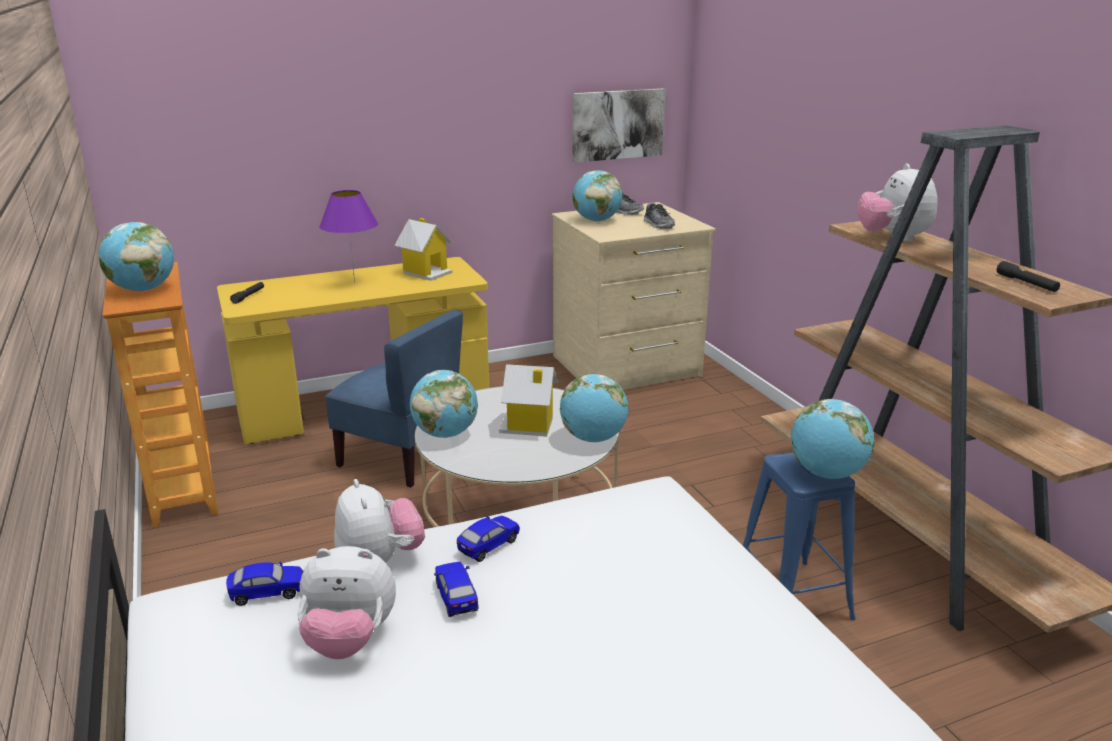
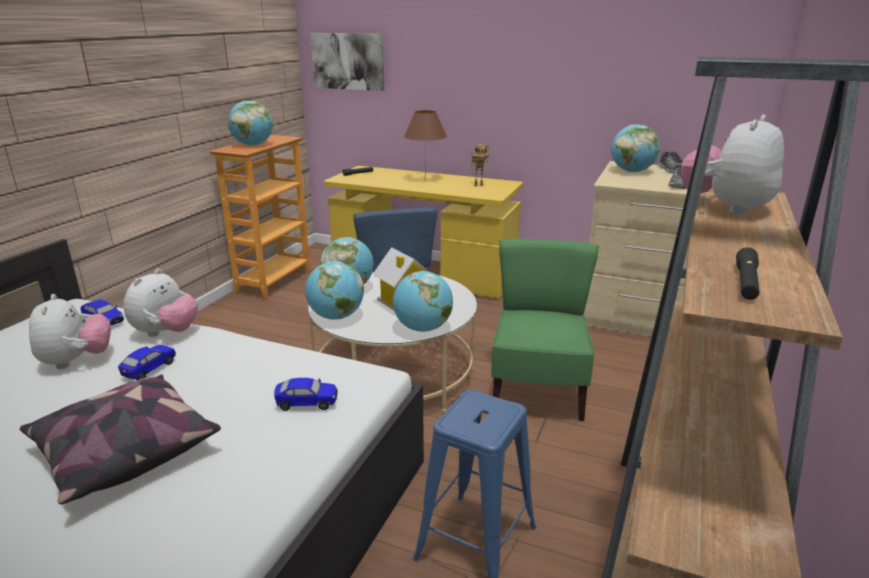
camera: 45 degrees right, 0 degrees up
plush toy [297,546,396,659] -> plush toy turned 150 degrees counterclockwise [29,294,111,369]
purple table lamp [319,190,378,283] -> brown table lamp [404,110,447,181]
toy house [394,218,452,281] -> toy robot [471,144,489,186]
toy car [457,516,520,562] -> toy car moved to [274,378,338,411]
picture [572,88,665,163] -> picture moved to [310,33,384,91]
globe [791,399,875,479] -> globe moved to [305,261,364,320]
none -> pillow [19,374,221,504]
none -> green chair [491,239,599,421]

